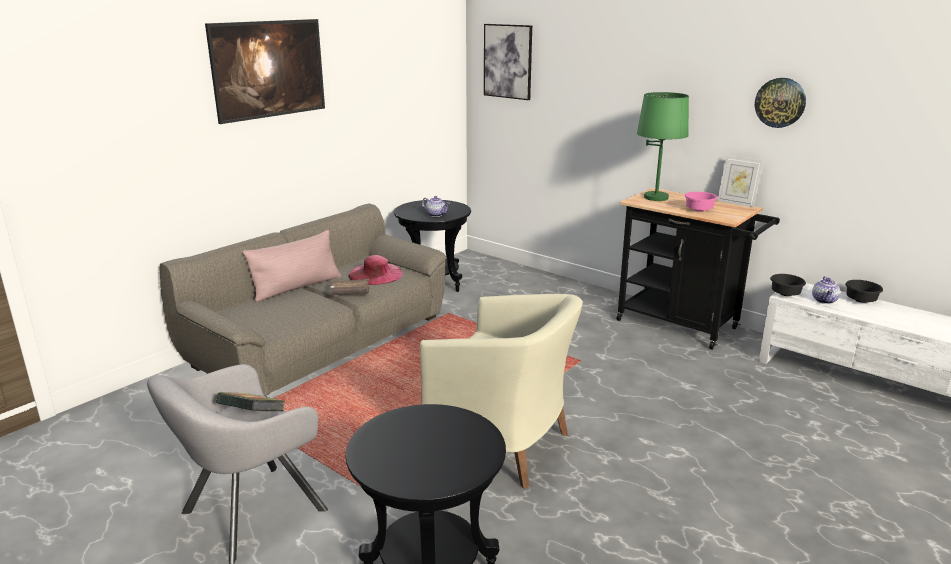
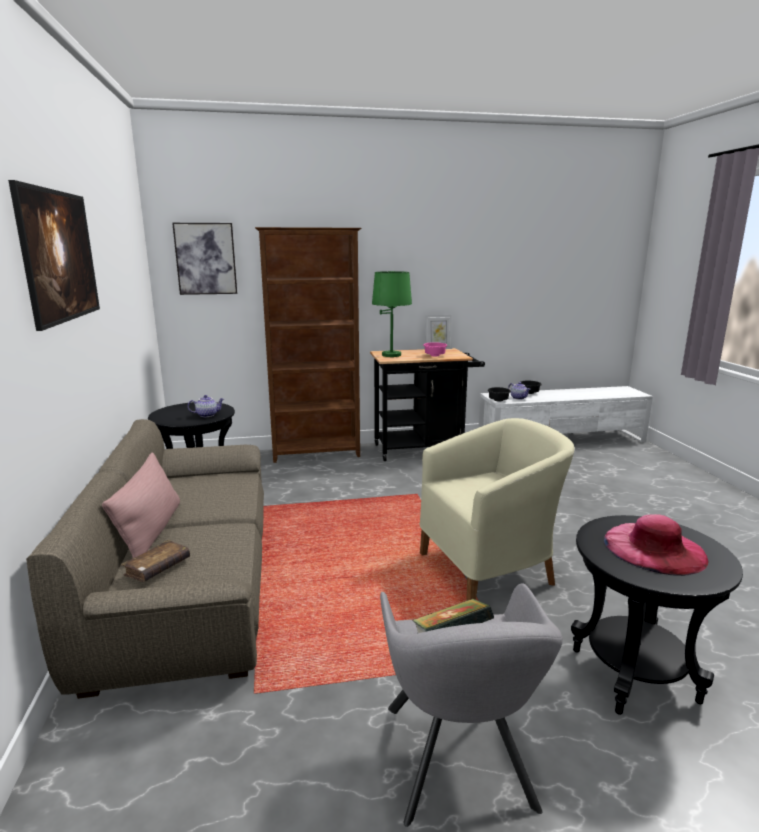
camera: 50 degrees left, 5 degrees down
brown book [329,279,370,295] -> brown book moved to [121,540,190,582]
pink hat [349,255,403,285] -> pink hat moved to [604,514,709,576]
wall clock [755,78,806,128] -> none
none -> brown bookcase [255,227,362,463]

